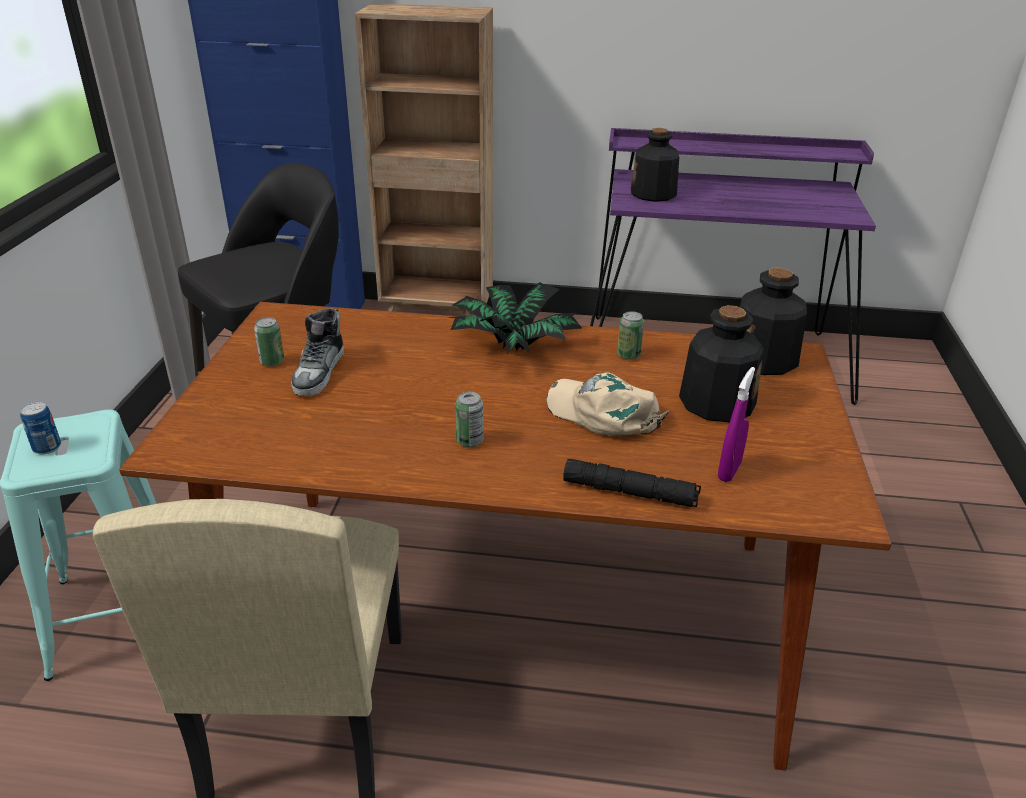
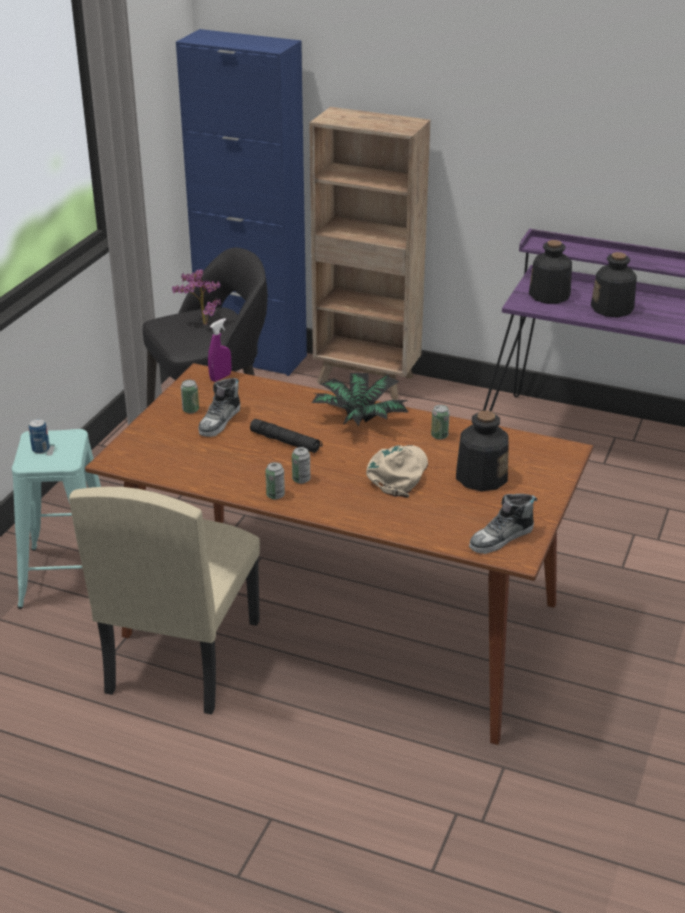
camera: 15 degrees right, 0 degrees up
beige cap [546,372,669,436] -> beige cap turned 60 degrees clockwise [366,445,428,498]
black flashlight [563,459,701,507] -> black flashlight moved to [250,419,322,453]
purple spray bottle [718,367,755,482] -> purple spray bottle moved to [208,318,231,382]
bottle [740,267,807,375] -> bottle moved to [591,252,637,317]
none -> potted plant [172,269,221,325]
none -> can [265,462,285,500]
none -> shoe [469,494,537,554]

